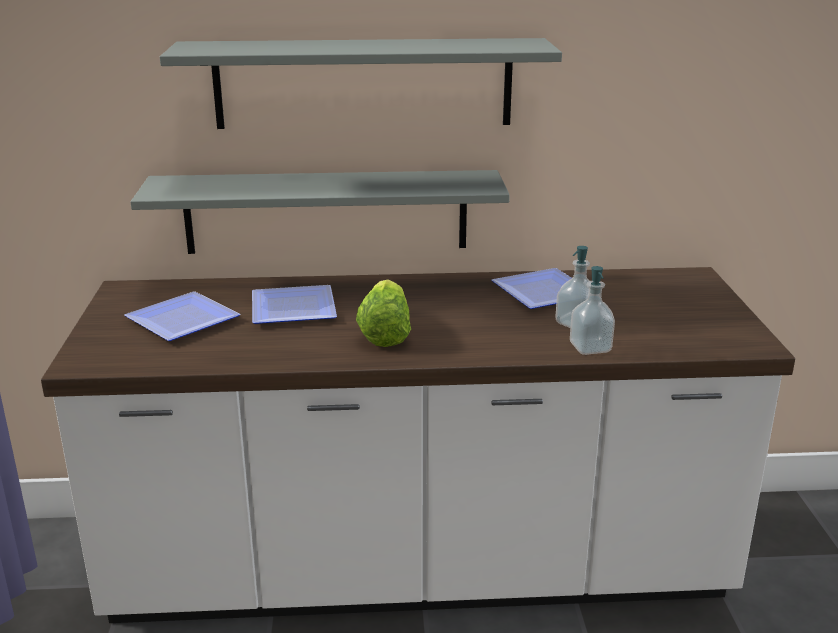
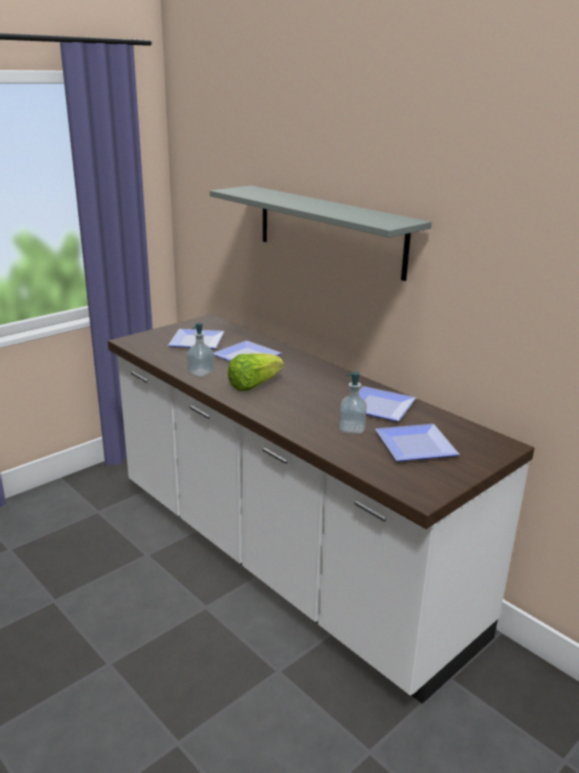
camera: 50 degrees right, 0 degrees up
grey shelf [130,170,510,254] -> none
soap dispenser [570,266,615,355] -> soap dispenser moved to [186,323,214,377]
none -> plate [375,424,460,461]

